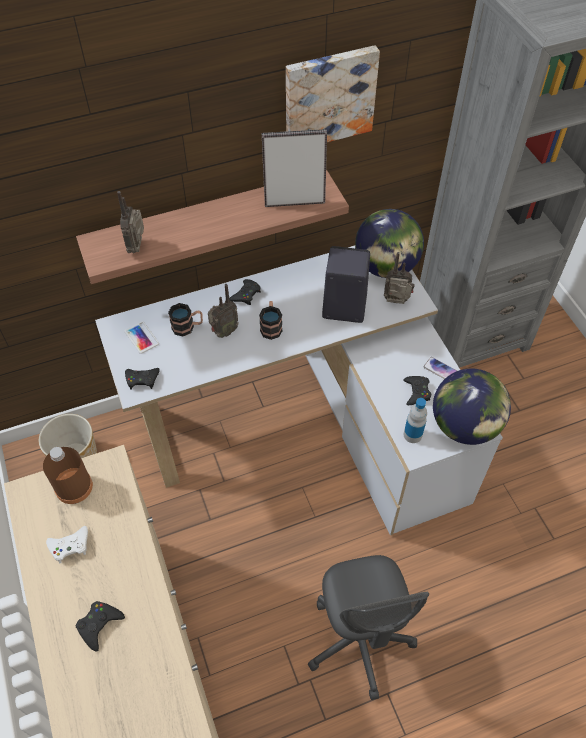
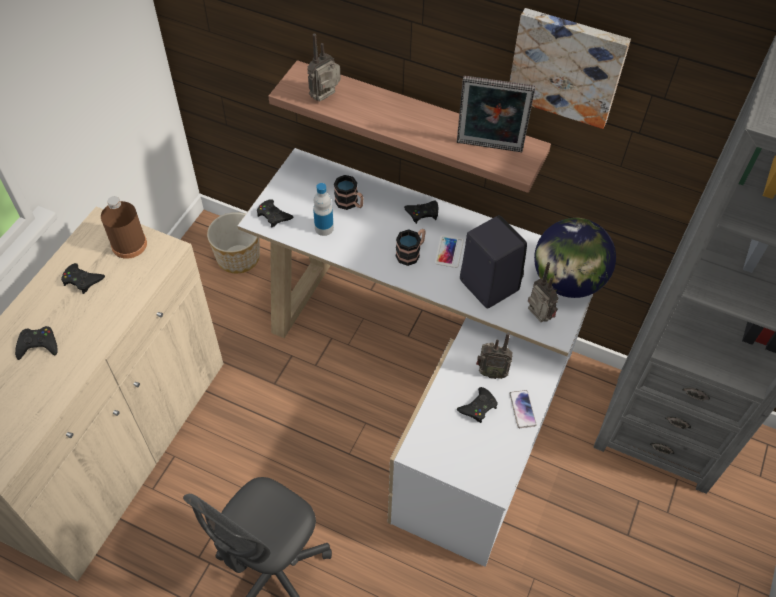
camera: 45 degrees right, 0 degrees up
white game controller [46,526,88,563] -> black game controller [61,263,105,294]
phone [124,321,159,354] -> phone moved to [435,235,464,268]
radio [208,284,239,338] -> radio moved to [476,332,512,379]
picture frame [262,129,327,207] -> picture frame turned 150 degrees clockwise [457,76,535,152]
bottle [404,398,427,443] -> bottle moved to [313,183,334,236]
globe [433,369,511,445] -> none

